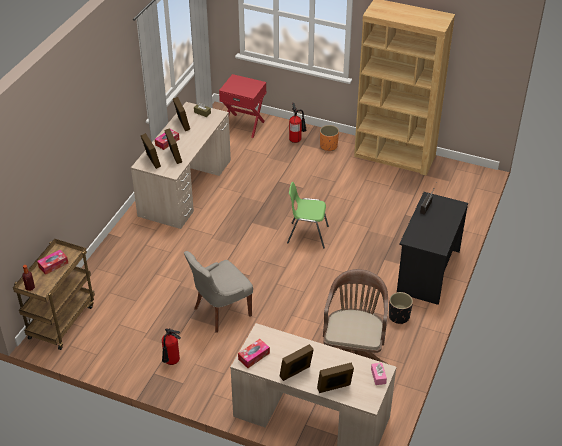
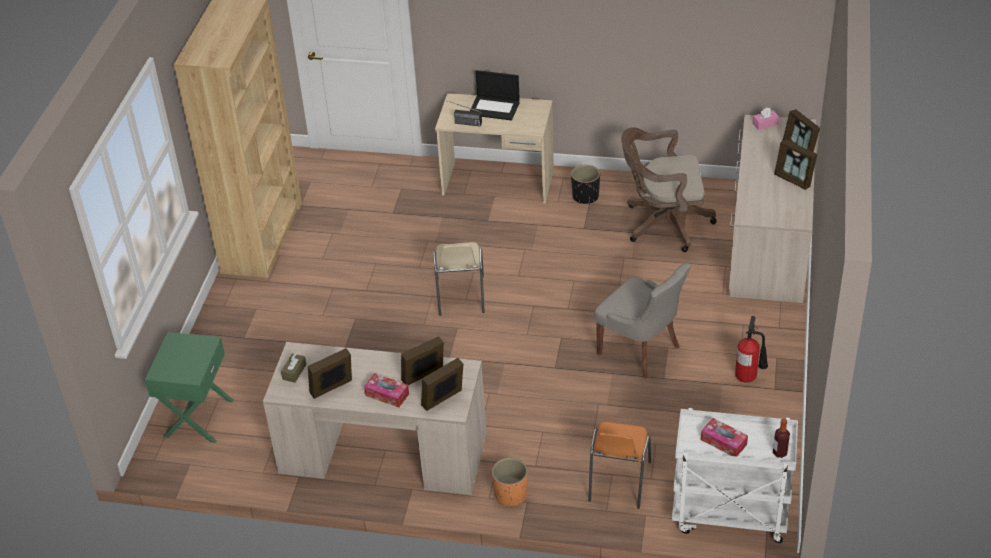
camera: 100 degrees left, 0 degrees up
brown cart [13,239,95,350] -> white cart [672,408,798,543]
red nightstand [219,74,266,138] -> green nightstand [145,332,234,443]
tissue box [238,339,270,368] -> none
green chair [287,182,329,248] -> beige chair [433,242,485,316]
fire extinguisher [289,103,307,143] -> none
orange planter [320,125,339,151] -> orange planter moved to [492,458,528,506]
black desk [397,192,468,305] -> beige desk [435,93,554,203]
none -> laptop [470,70,520,120]
none -> orange chair [588,422,651,509]

